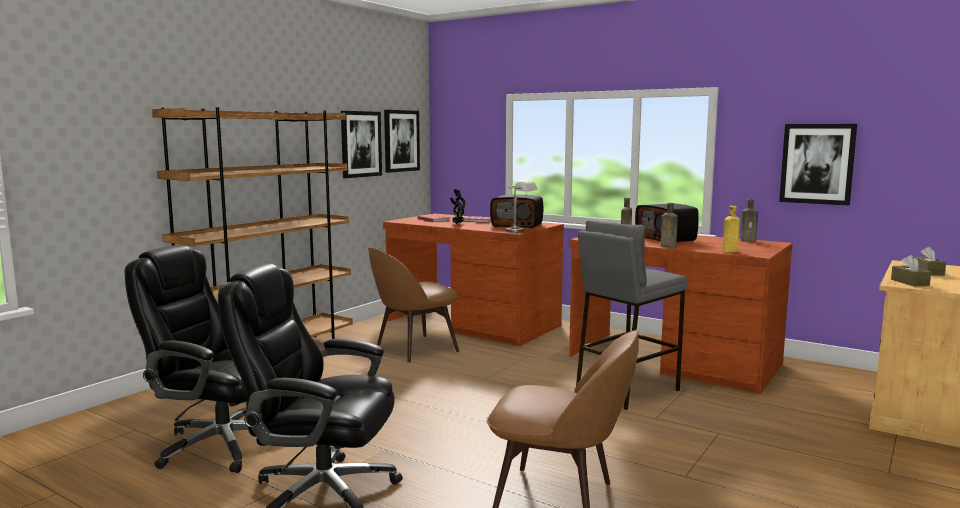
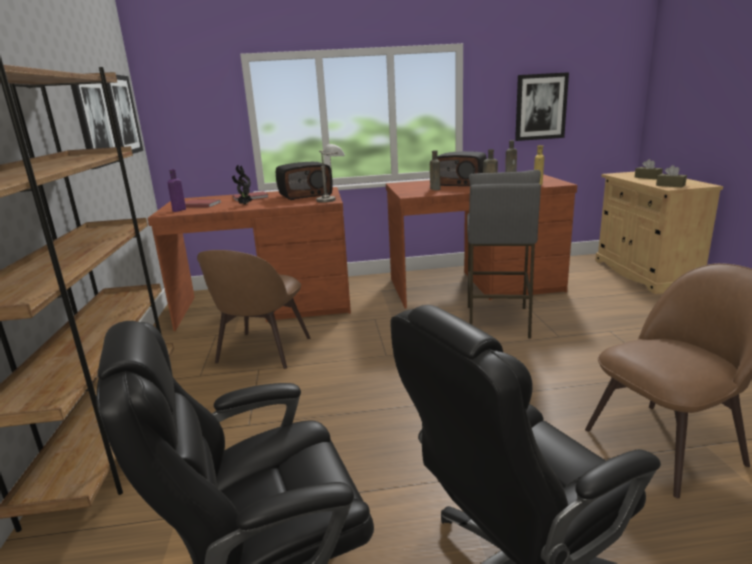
camera: 40 degrees left, 10 degrees up
none -> purple bottle [167,169,186,212]

